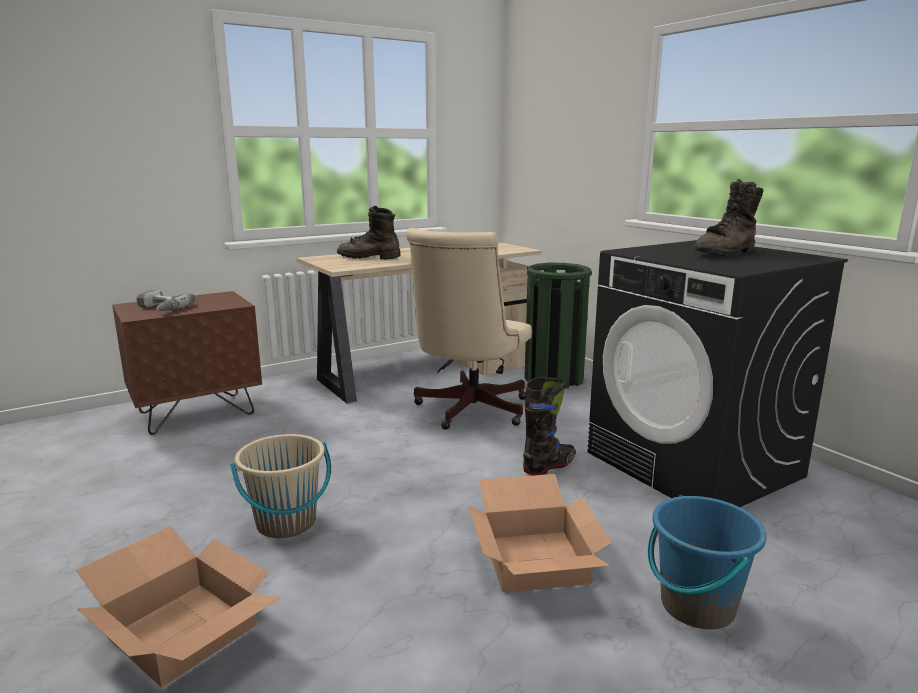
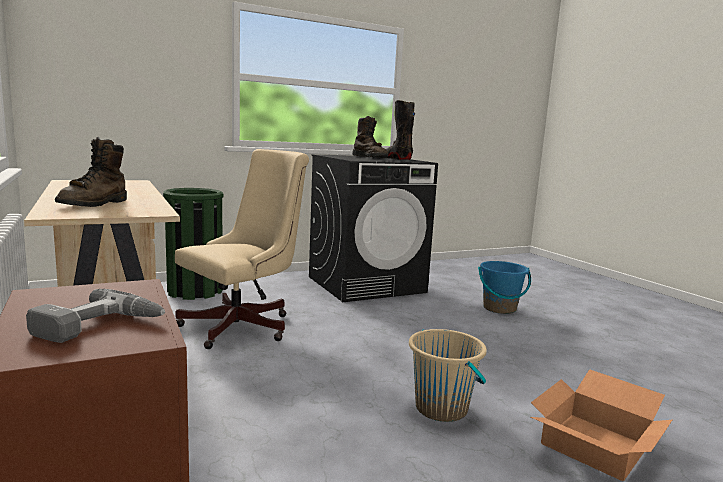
camera: 85 degrees left, 5 degrees down
beige office chair [406,228,532,430] -> beige office chair turned 75 degrees counterclockwise [175,149,309,349]
cardboard box [469,474,612,593] -> none
black boot [523,377,576,475] -> black boot moved to [386,100,415,160]

